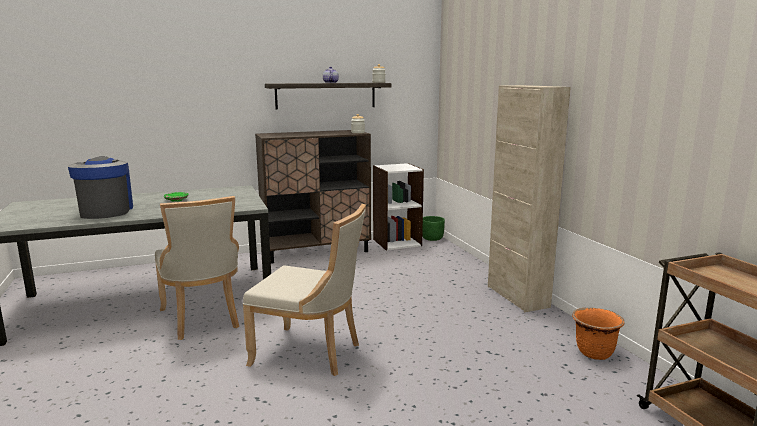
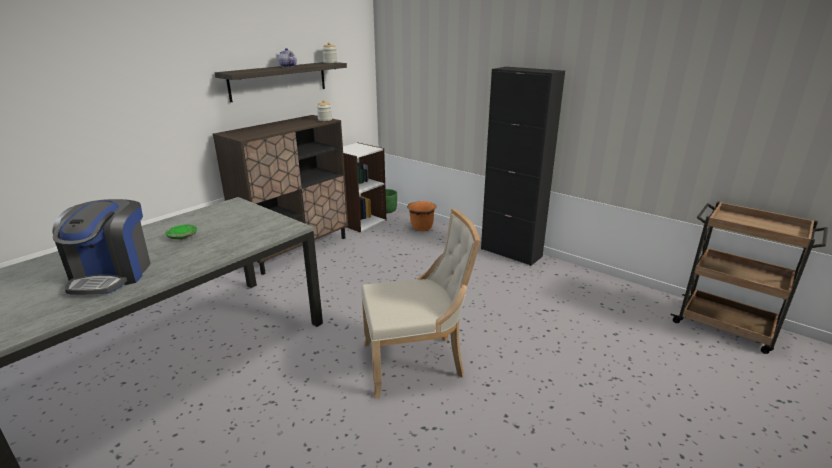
camera: 30 degrees left, 10 degrees up
coffee machine [68,156,133,219] -> coffee machine turned 135 degrees counterclockwise [52,199,150,295]
beige chair [155,196,239,340] -> none
beige cabinet [488,85,571,312] -> black cabinet [481,67,565,266]
orange planter [572,308,625,360] -> orange planter moved to [407,201,437,232]

